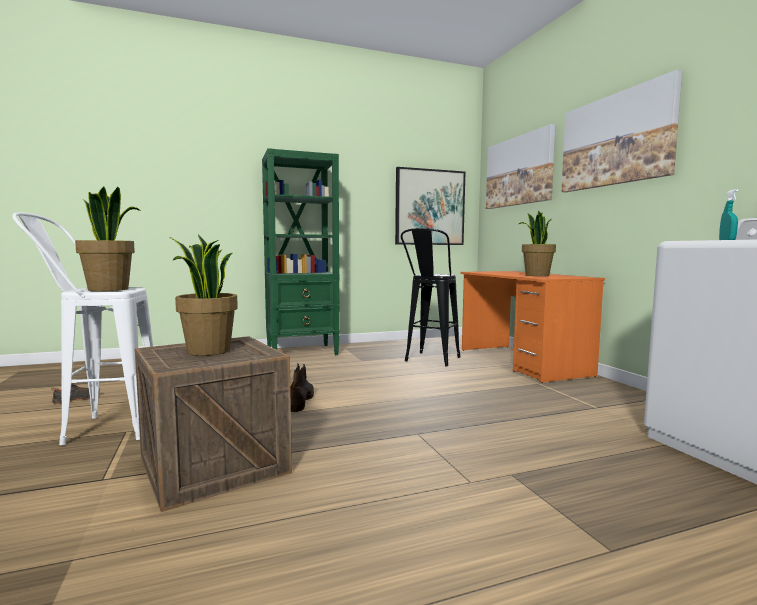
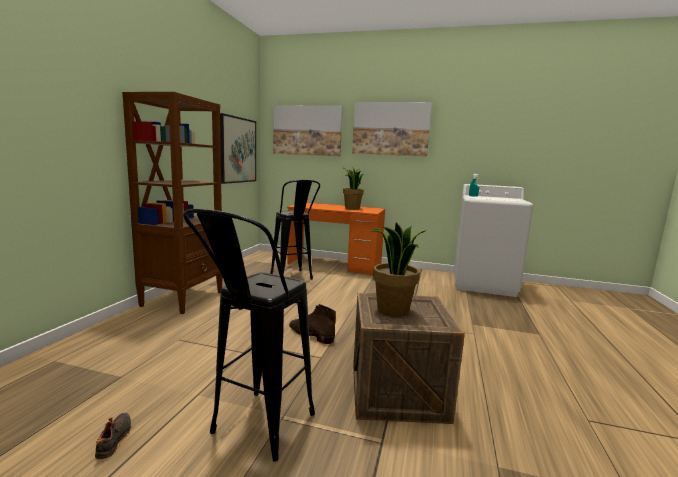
camera: 55 degrees left, 5 degrees up
white stool [12,212,153,445] -> black stool [183,209,315,462]
potted plant [75,186,141,291] -> none
green bookcase [262,148,340,355] -> brown bookcase [122,92,223,314]

